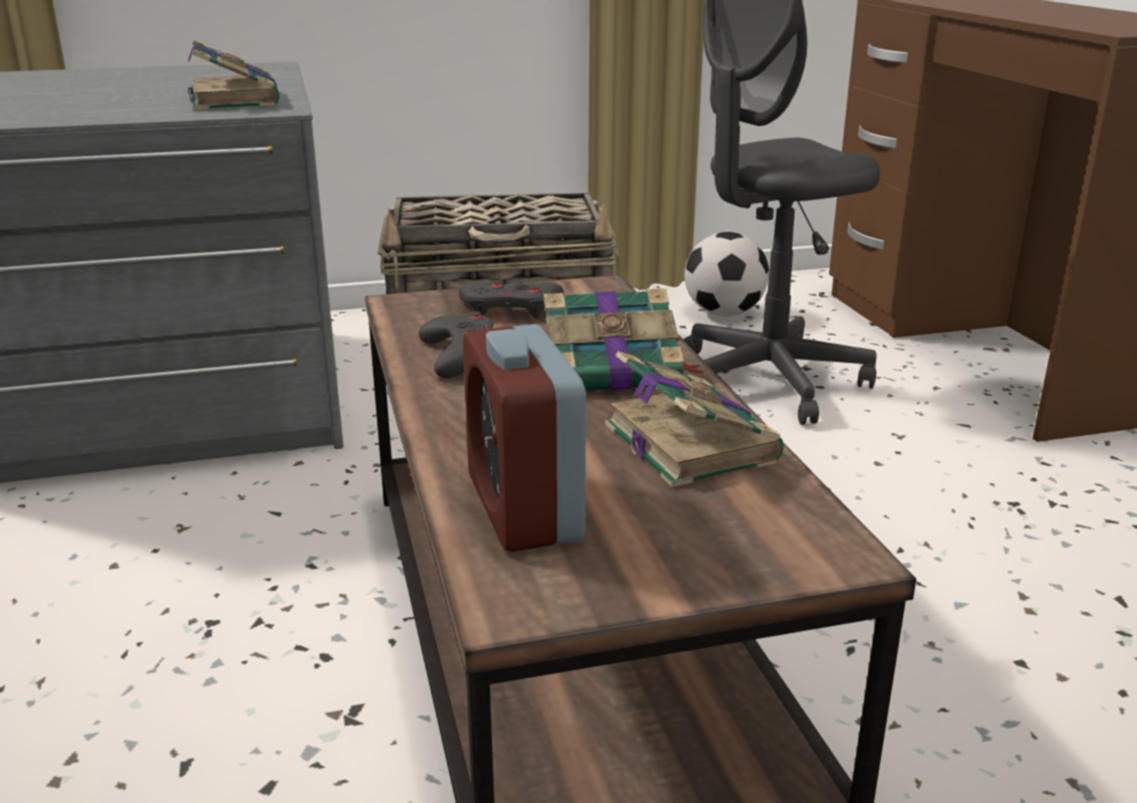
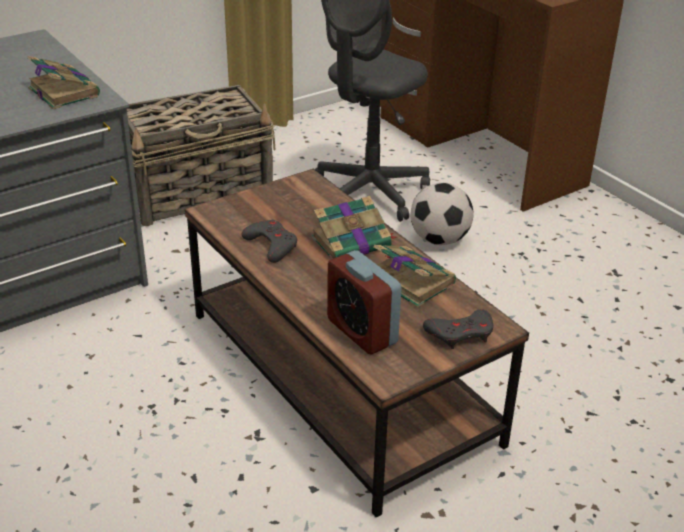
camera: 20 degrees left, 10 degrees up
grey game controller [459,280,564,319] -> grey game controller moved to [423,309,493,349]
football [684,232,769,316] -> football moved to [411,183,474,245]

